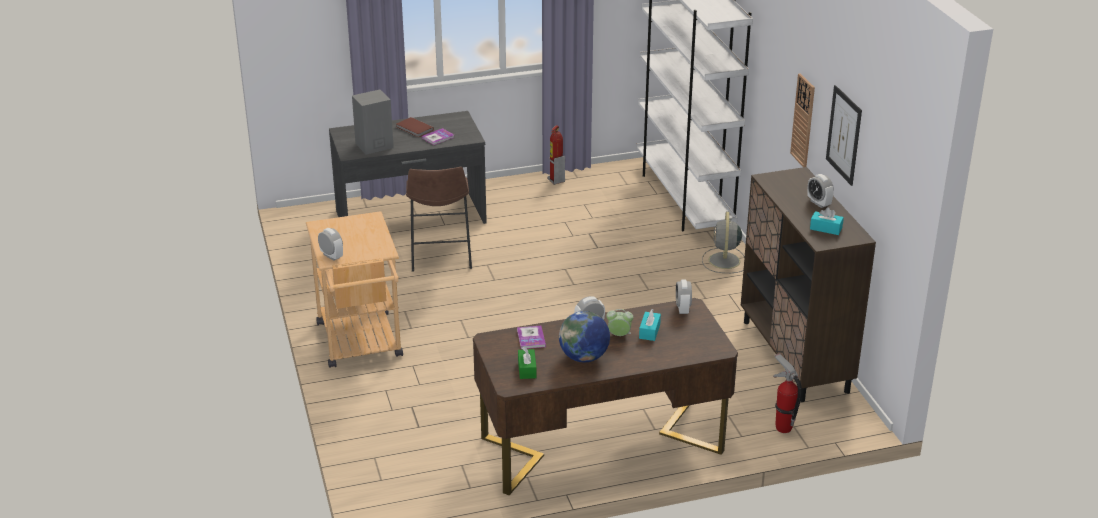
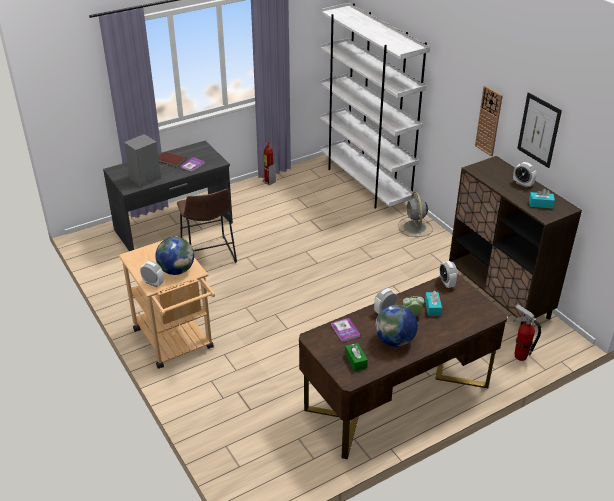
camera: 15 degrees left, 5 degrees up
none -> globe [156,237,194,275]

